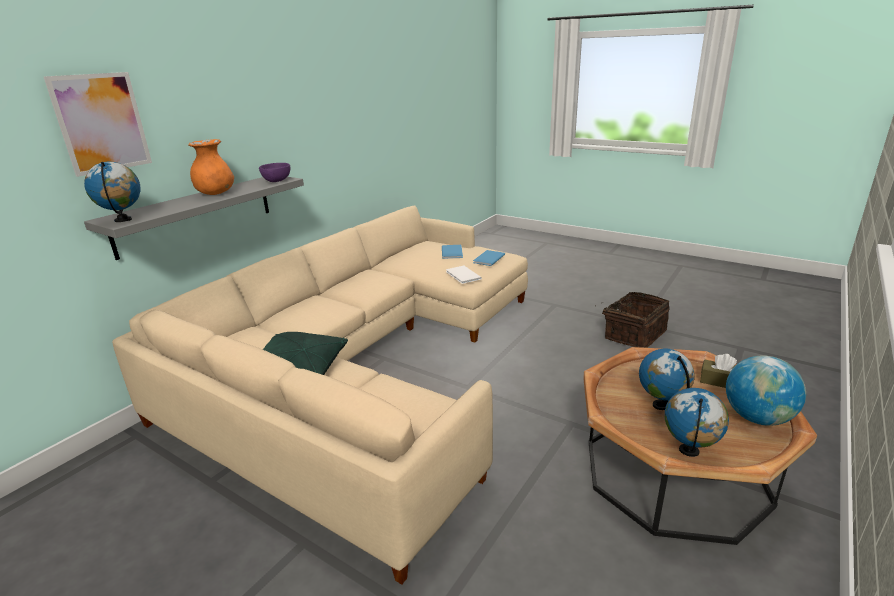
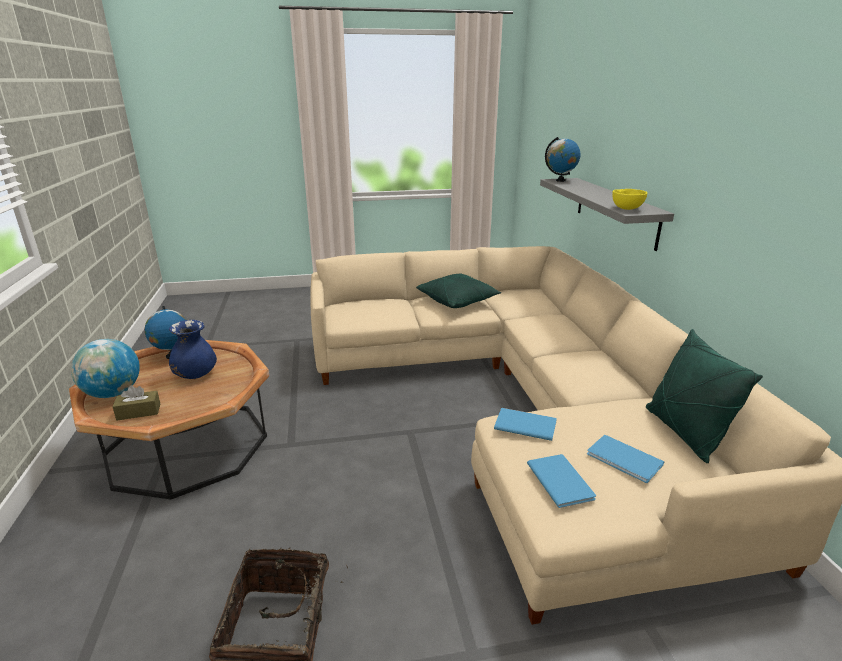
camera: 135 degrees right, 0 degrees up
picture [44,72,152,177] -> none
orange vase [188,139,234,195] -> none
purple bowl [259,163,290,182] -> yellow bowl [612,189,647,210]
white book [446,266,482,284] -> blue book [494,408,557,441]
globe [639,349,695,410] -> blue vase [169,320,217,379]
none -> green pillow [646,329,763,463]

